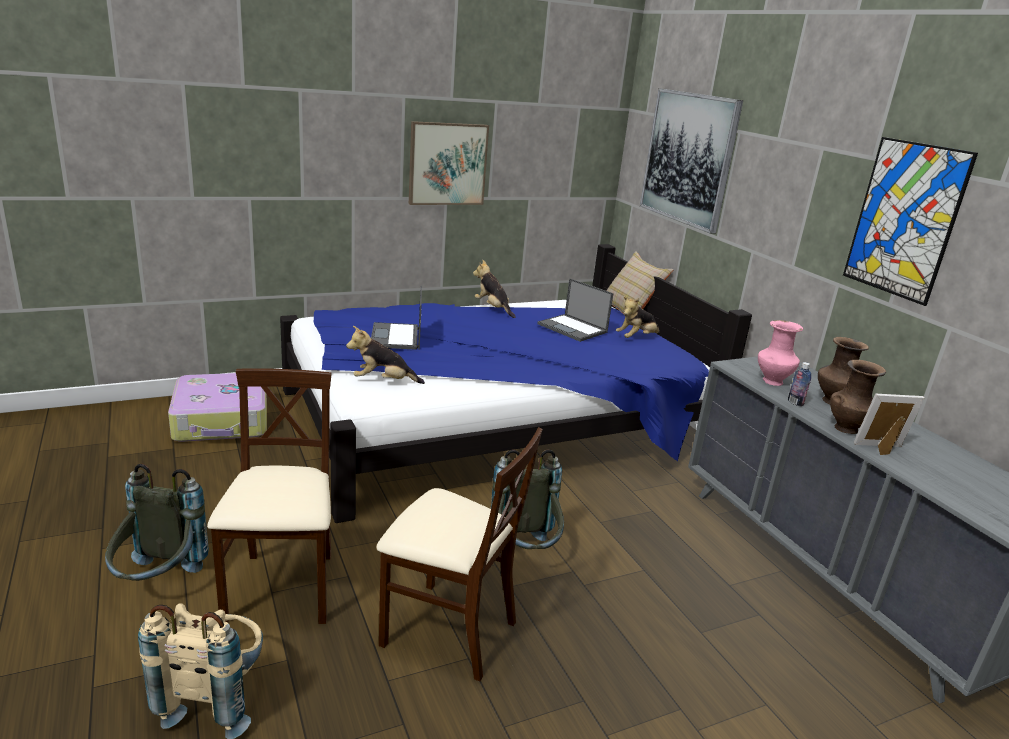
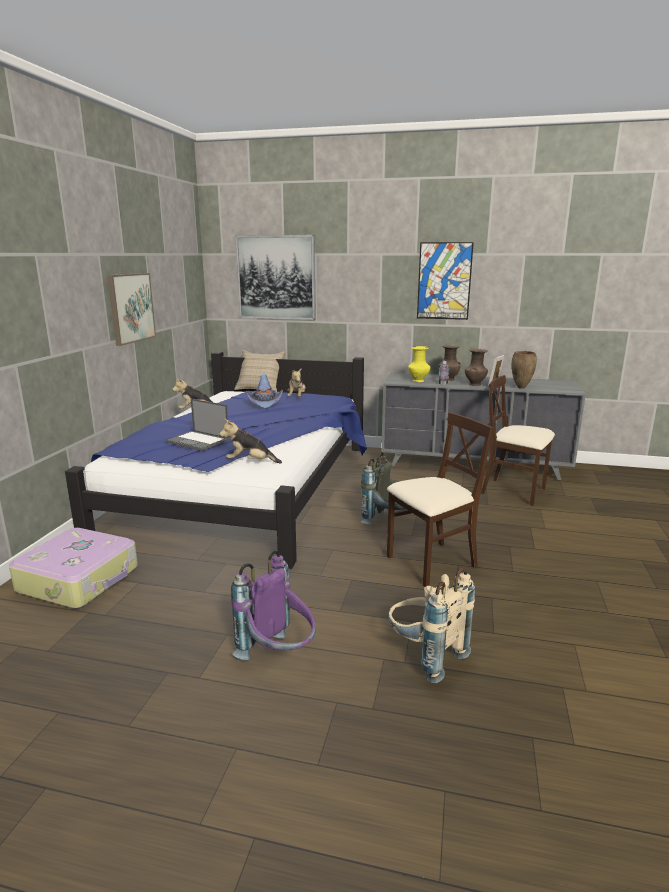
camera: 50 degrees left, 5 degrees down
grey backpack [105,463,209,581] -> purple backpack [231,551,316,660]
beige chair [207,368,332,624] -> beige chair moved to [481,375,555,506]
plush toy [346,326,425,384] -> plush toy turned 60 degrees clockwise [219,419,282,464]
laptop [537,278,613,342] -> purple hat [246,374,283,410]
pink vase [758,320,803,386] -> yellow vase [408,346,430,382]
none -> brown vase [512,351,537,389]

